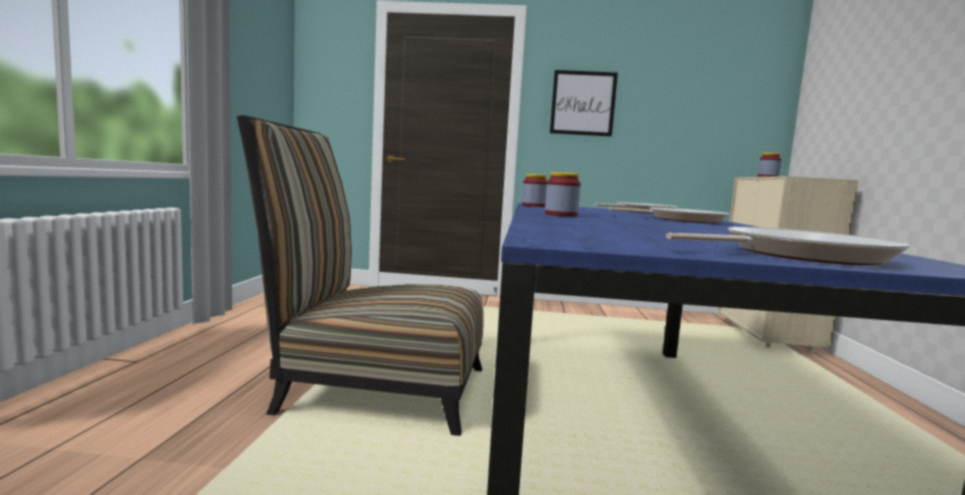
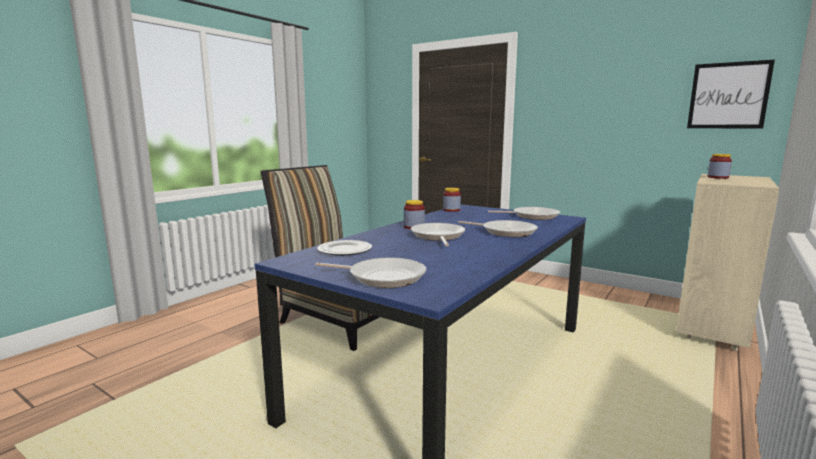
camera: 30 degrees right, 5 degrees up
picture [550,70,618,137] -> picture moved to [687,60,775,128]
none -> plate [317,240,372,256]
none -> frying pan [411,223,465,247]

